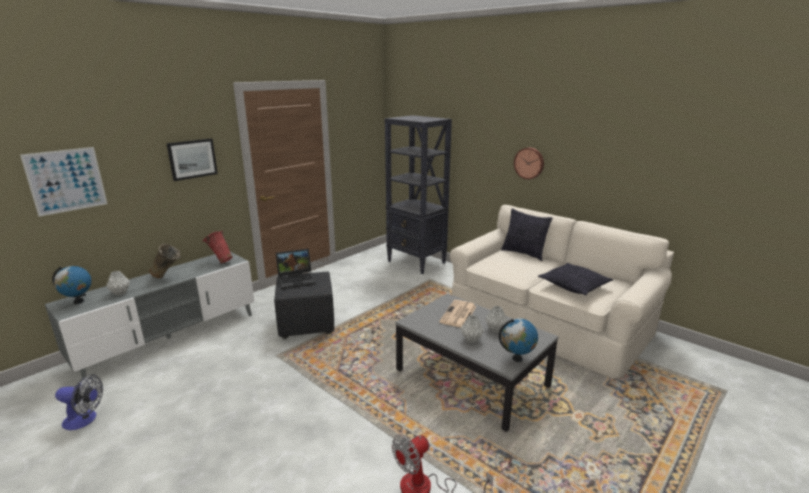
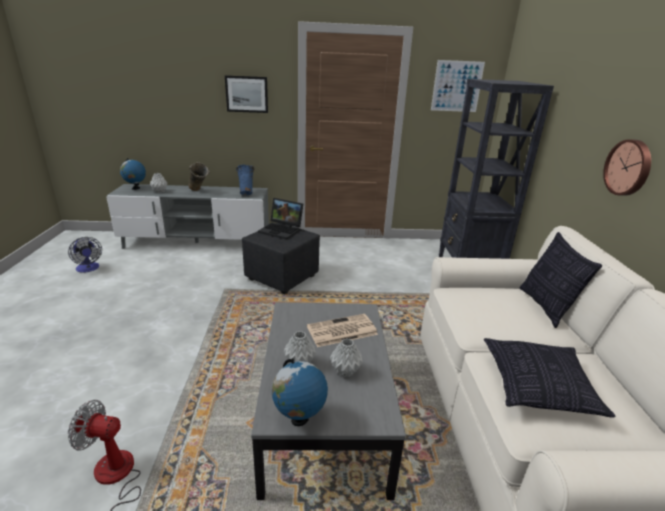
camera: 45 degrees right, 5 degrees up
picture [20,147,107,217] -> picture moved to [431,60,485,112]
red vase [203,231,233,263] -> blue vase [236,164,255,195]

